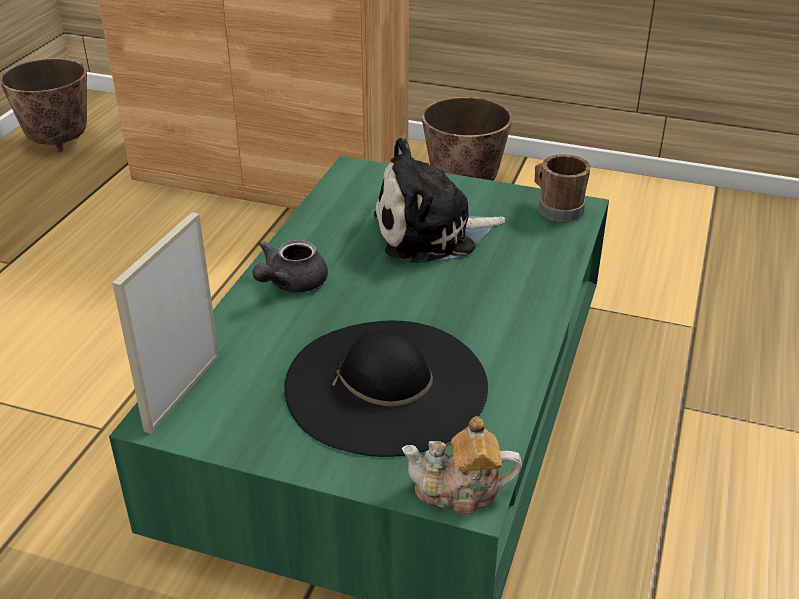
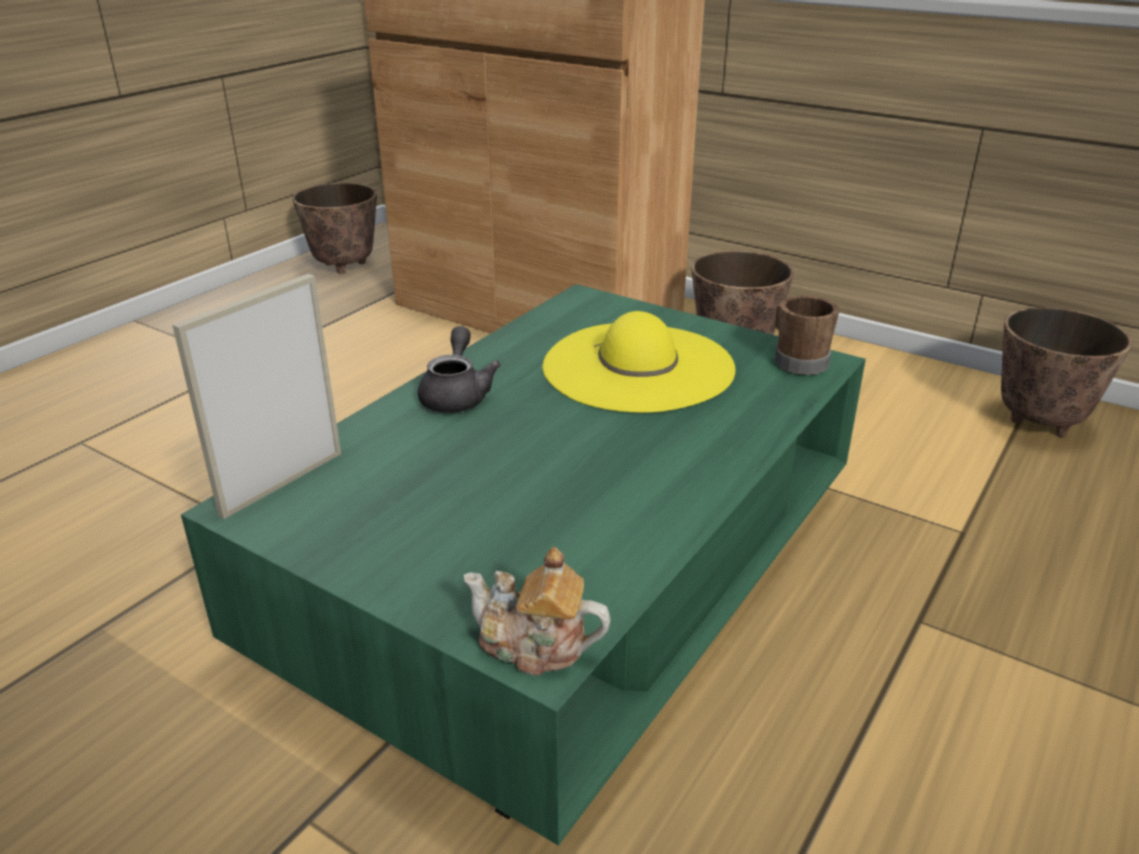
camera: 15 degrees right, 5 degrees down
grey teapot [252,240,328,292] -> grey teapot turned 135 degrees clockwise [418,326,501,413]
black hat [284,320,488,457] -> none
plush toy [374,137,505,263] -> yellow hat [542,311,735,413]
none -> planter [1001,307,1132,437]

